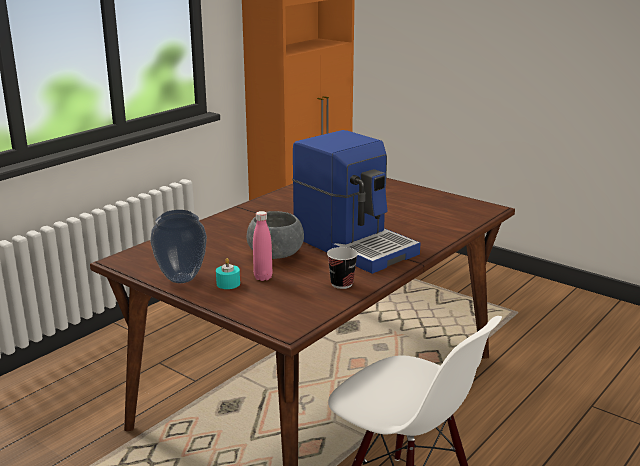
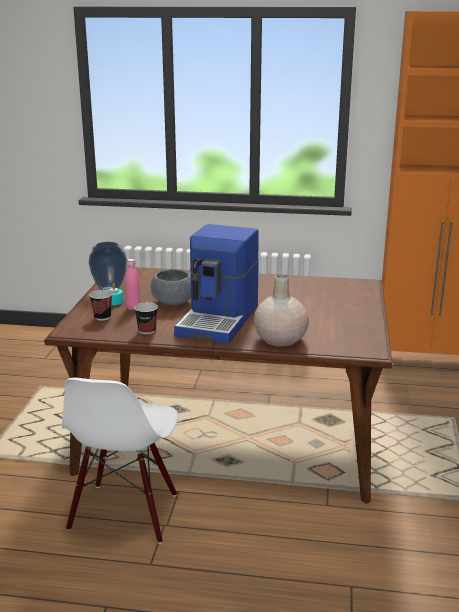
camera: 60 degrees right, 0 degrees up
none -> cup [89,290,112,321]
none -> beige vase [254,274,309,347]

